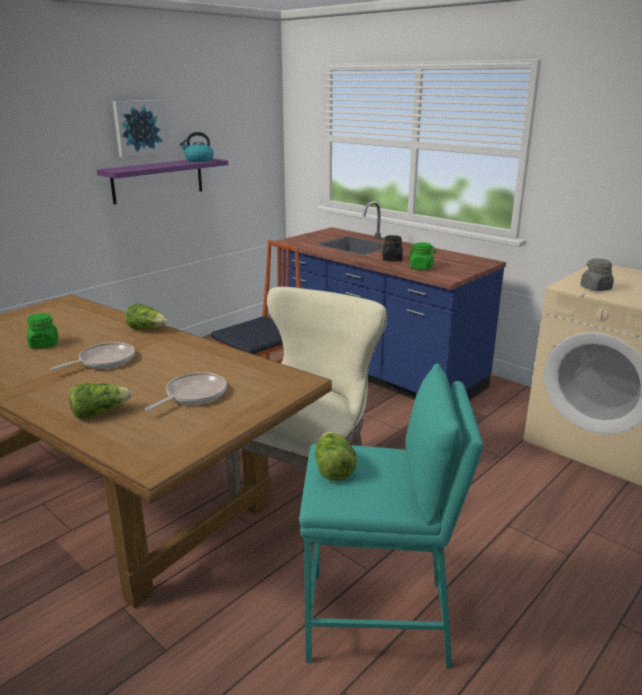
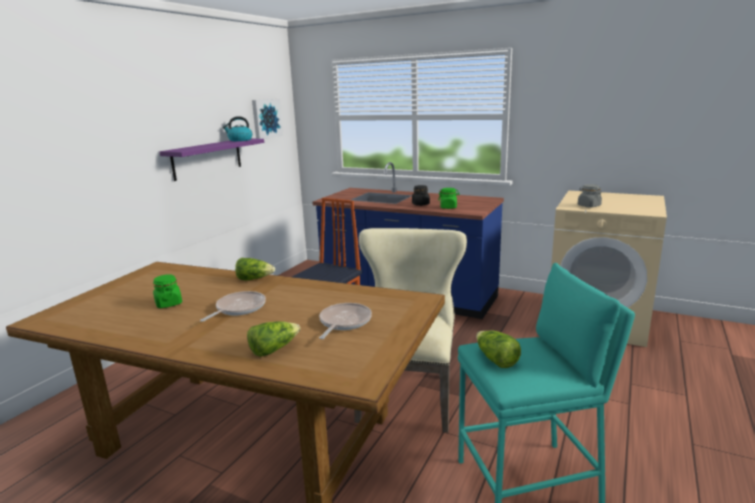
camera: 15 degrees left, 5 degrees down
picture [112,100,166,157] -> picture moved to [252,99,283,139]

